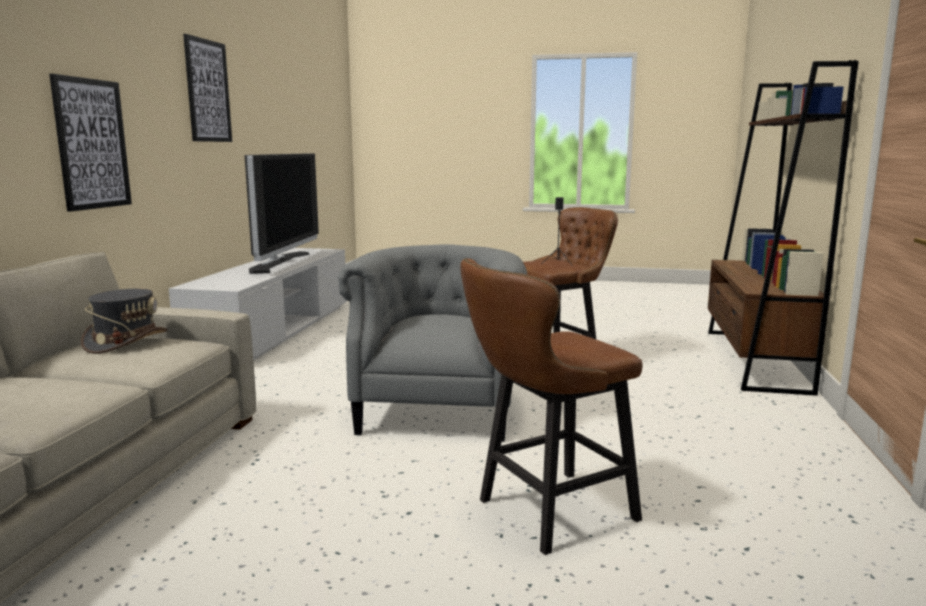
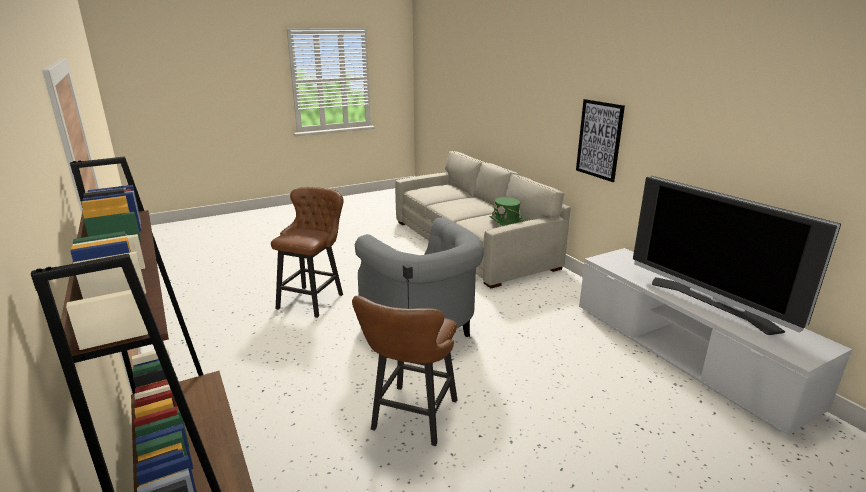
camera: 140 degrees right, 10 degrees up
grey hat [81,289,168,354] -> green hat [489,197,524,226]
picture [183,34,232,142] -> none

